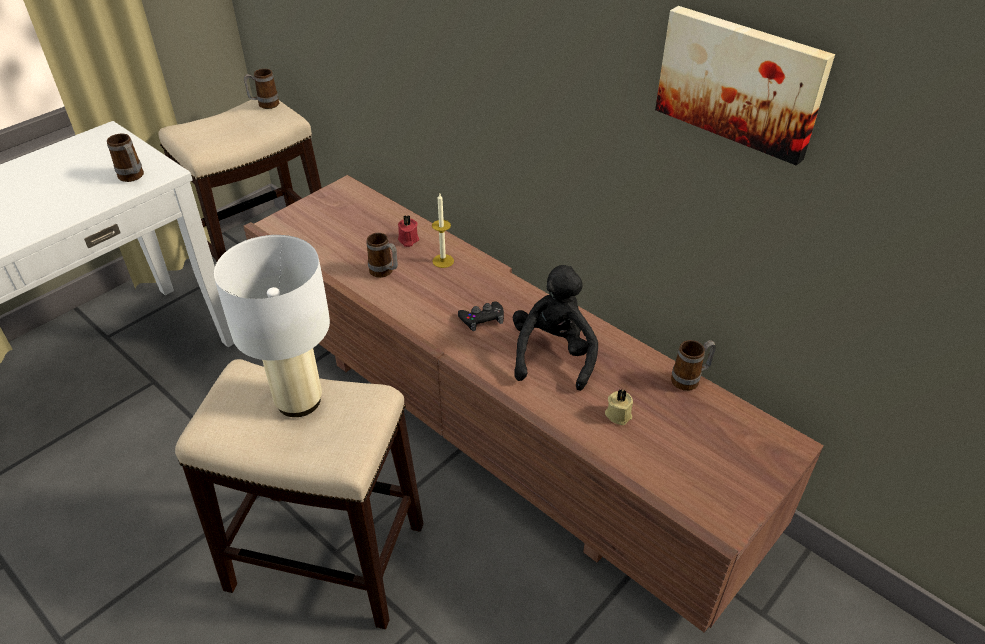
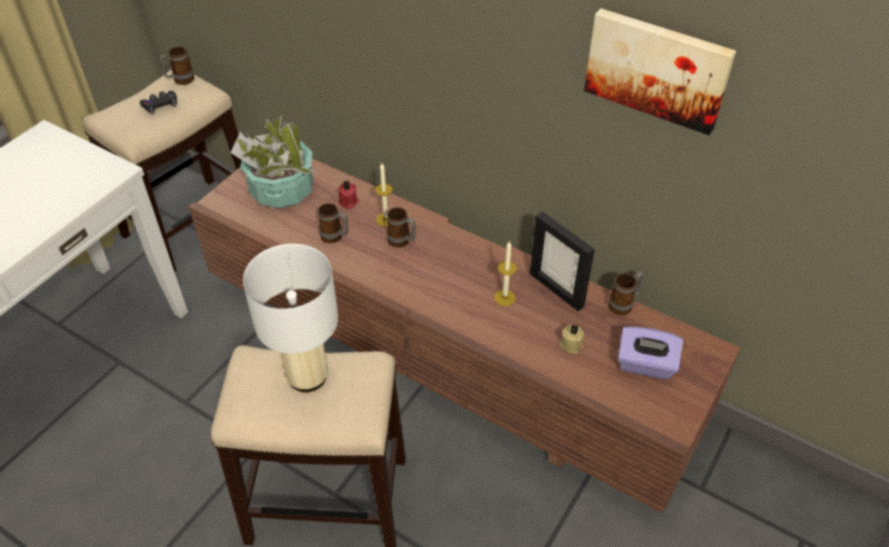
camera: 10 degrees left, 5 degrees up
mug [107,134,144,182] -> mug moved to [387,207,416,248]
black game controller [458,301,504,331] -> black game controller moved to [140,91,177,114]
black plush toy [513,265,598,391] -> candle [494,241,517,306]
none -> potted plant [230,115,315,209]
none -> picture frame [530,212,595,311]
none -> purple tissue box [618,326,683,380]

